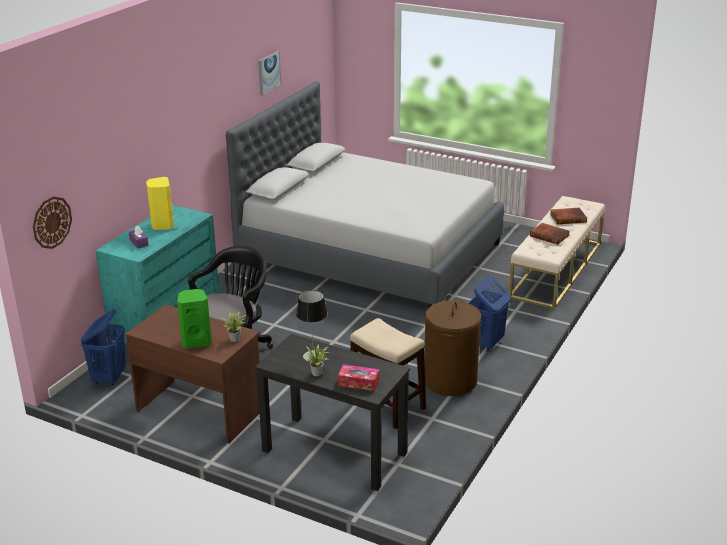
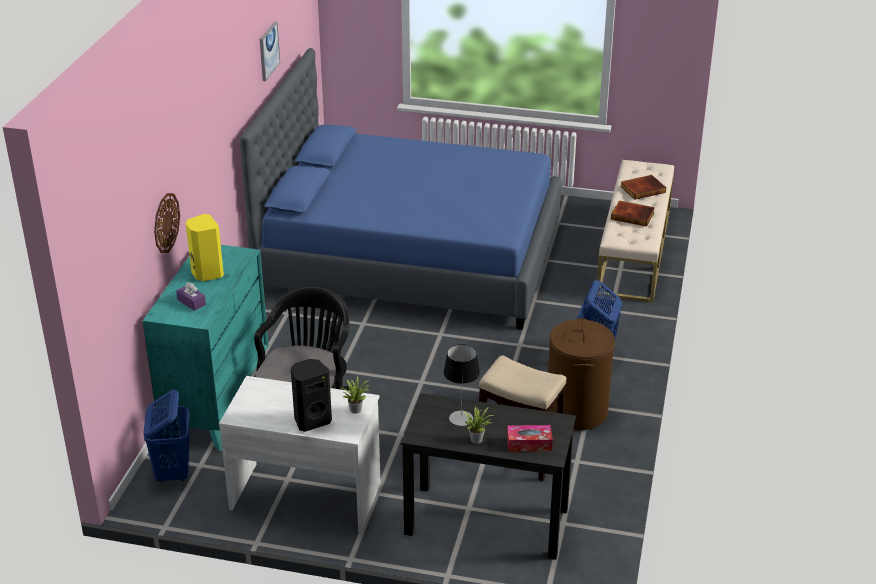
camera: 15 degrees left, 5 degrees up
wall clock [33,196,72,249] -> wall clock moved to [154,193,180,253]
brown desk [125,304,260,443] -> white desk [219,376,381,532]
green speaker [177,289,212,349] -> black speaker [291,359,332,432]
grey bed [226,81,504,307] -> blue bed [240,48,561,330]

